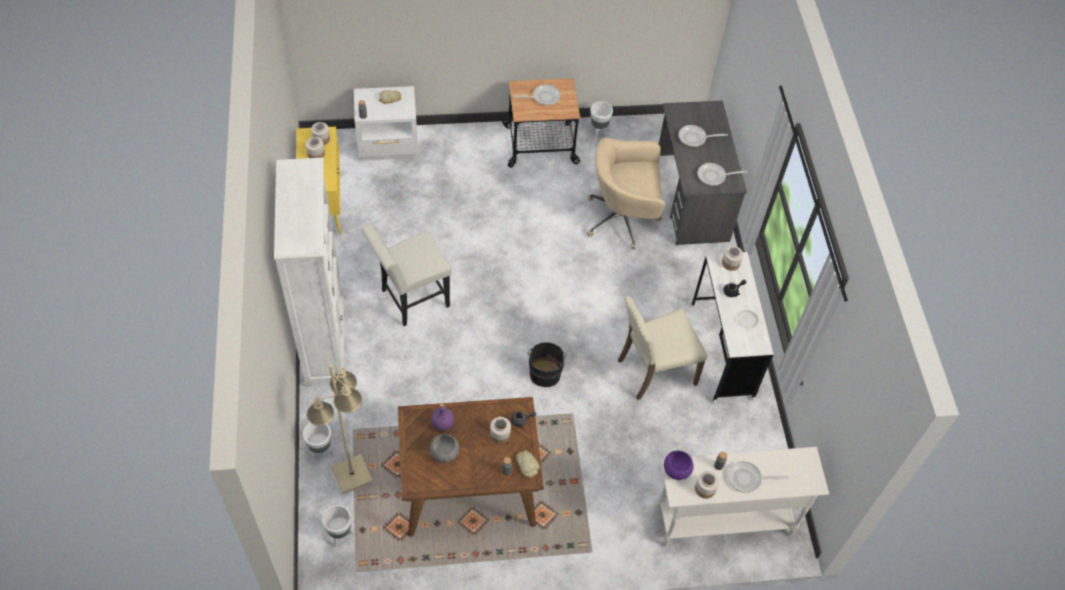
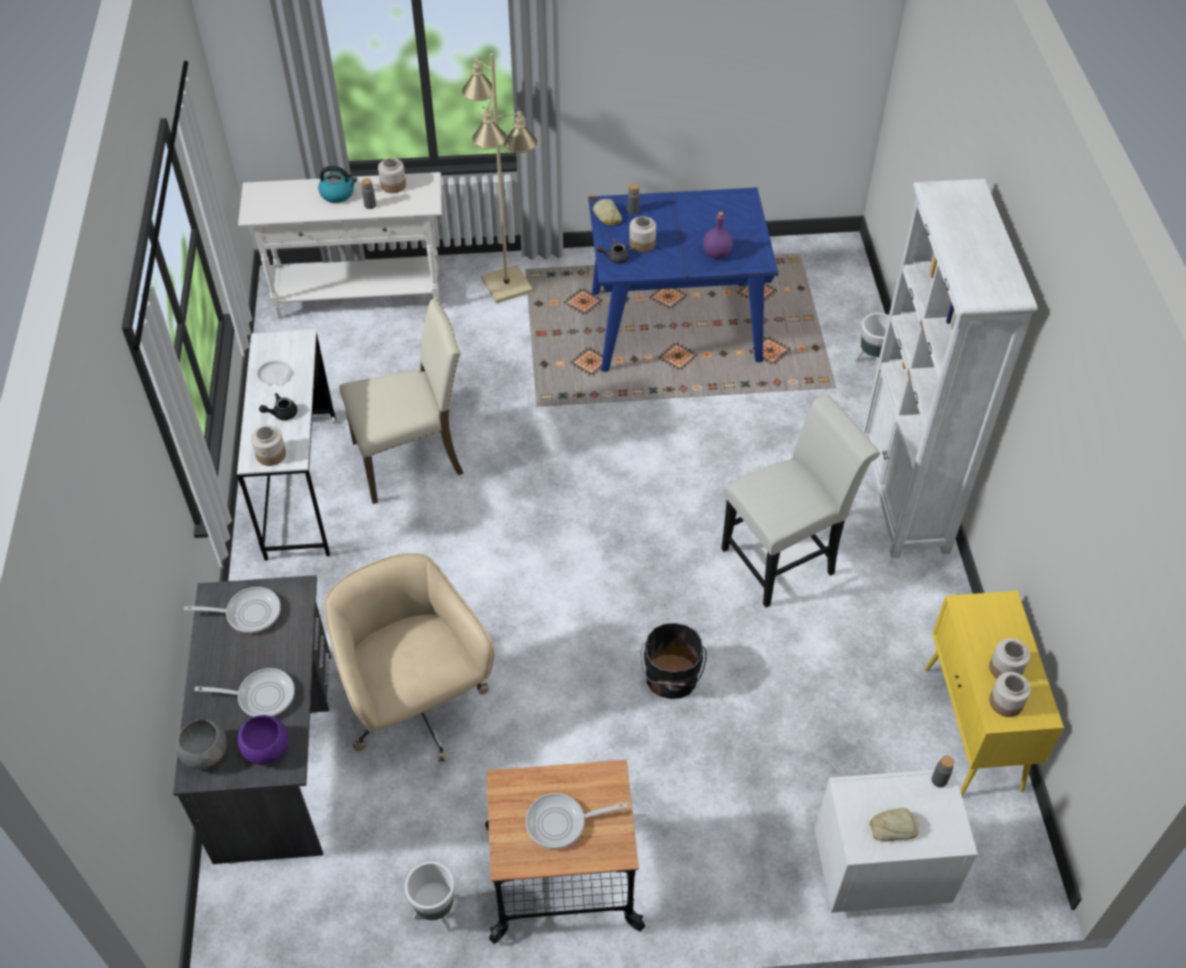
camera: 175 degrees left, 5 degrees down
beige floor lamp [306,364,373,494] -> beige floor lamp moved to [462,53,537,304]
white planter [322,505,355,548] -> none
brown dining table [398,397,544,537] -> blue dining table [588,187,778,372]
grey bowl [430,434,459,463] -> grey bowl moved to [175,719,227,770]
black bucket [528,342,567,387] -> black bucket moved to [641,623,707,699]
beige office chair [587,138,665,250] -> beige office chair turned 120 degrees counterclockwise [324,553,494,762]
purple bowl [664,451,694,480] -> purple bowl moved to [238,715,288,765]
frying pan [728,461,789,493] -> kettle [318,166,357,203]

